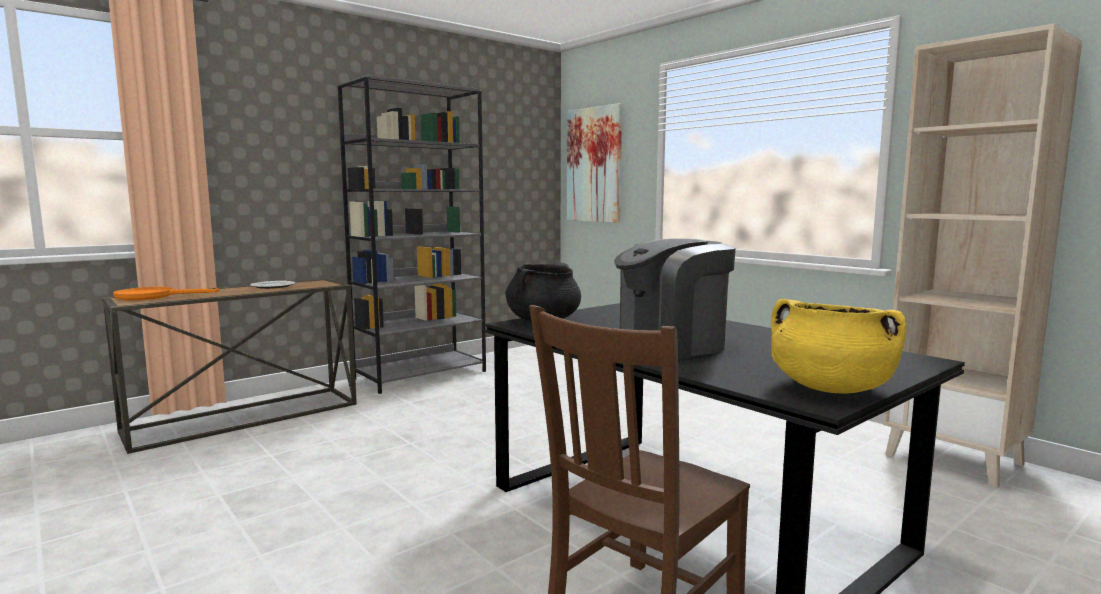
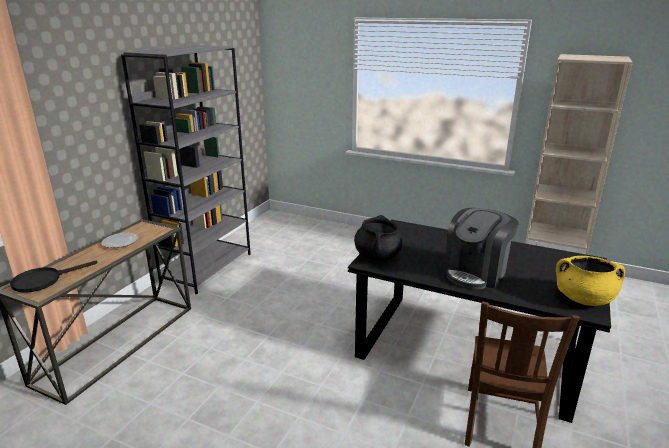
camera: 25 degrees left, 15 degrees up
orange frying pan [113,287,219,301] -> black frying pan [10,261,97,293]
picture [567,103,622,223] -> none

